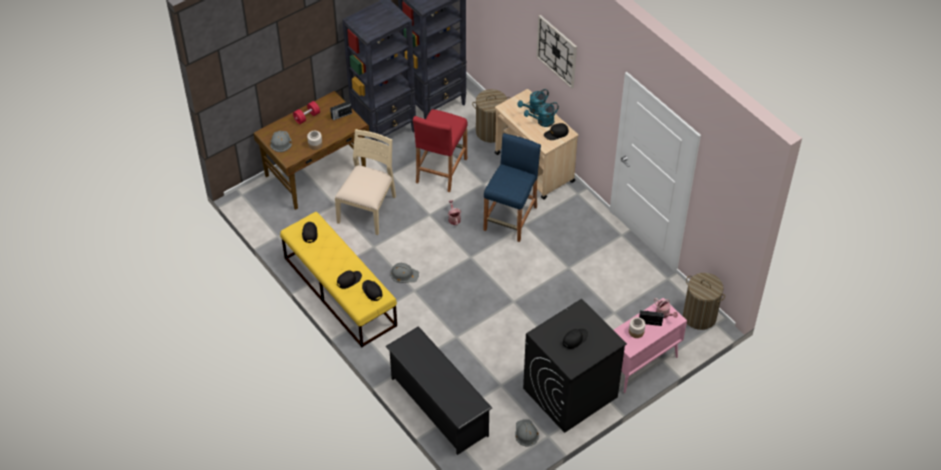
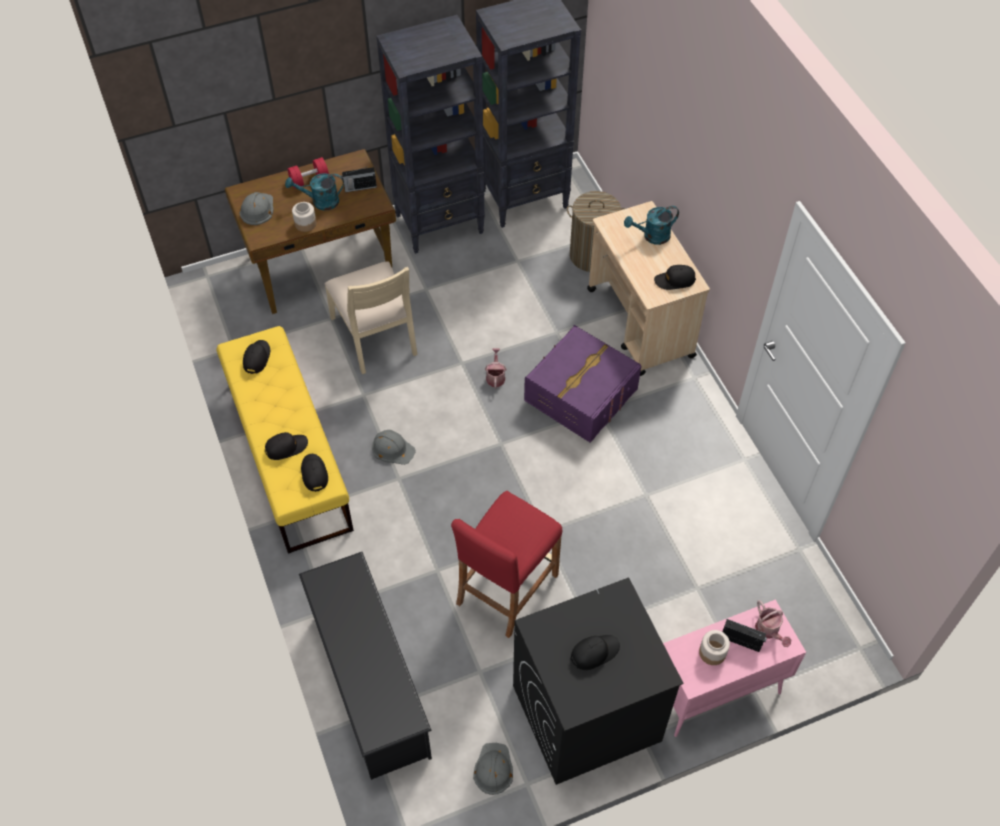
camera: 15 degrees right, 5 degrees up
beige chair [335,129,396,235] -> beige chair turned 120 degrees clockwise [324,262,417,374]
red stool [413,109,468,192] -> red stool moved to [451,491,562,638]
blue stool [484,133,541,242] -> purple storage box [524,325,641,442]
turquoise watering can [524,102,559,127] -> turquoise watering can moved to [285,173,343,211]
wall clock [536,15,577,89] -> none
laundry basket [683,273,726,330] -> none

